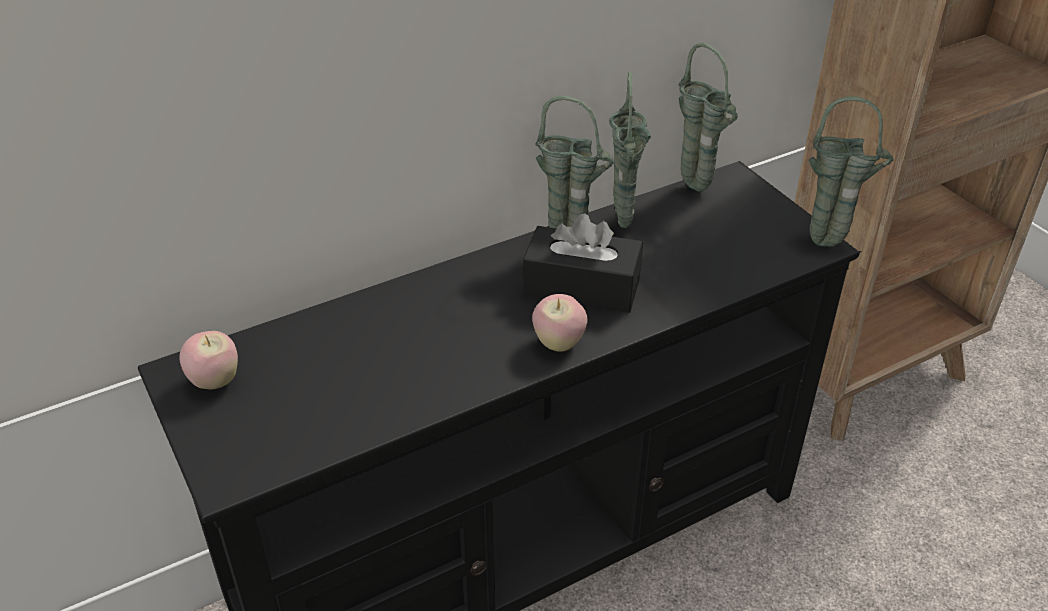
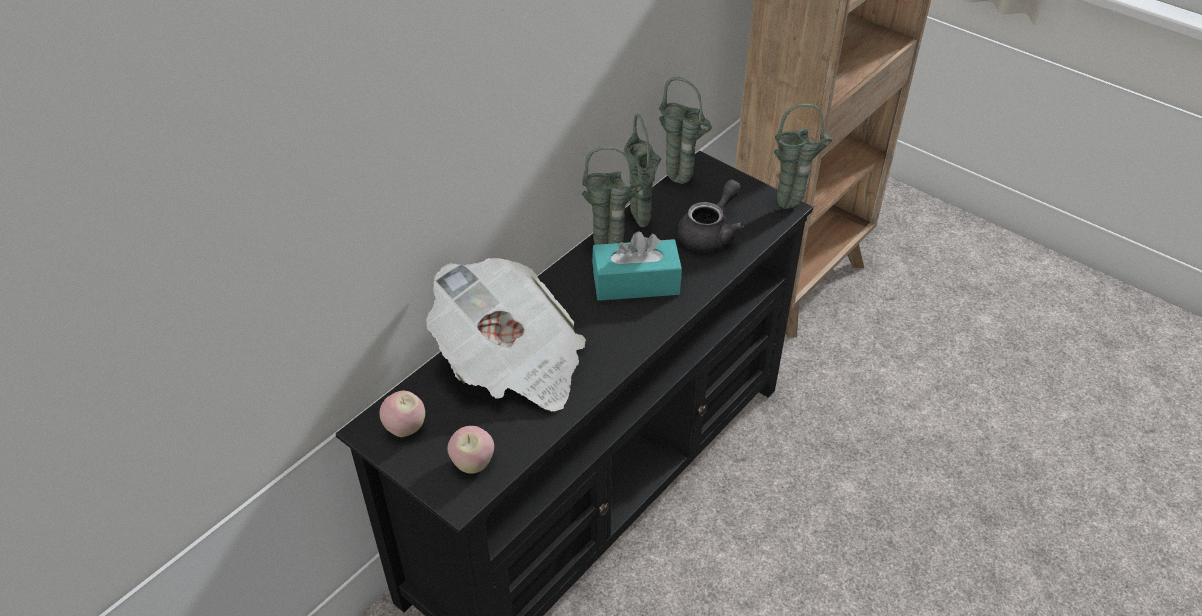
camera: 20 degrees left, 5 degrees up
black tissue box [523,213,643,313] -> turquoise tissue box [592,231,682,301]
apple [532,294,587,352] -> apple moved to [447,426,494,474]
none -> newspaper [426,258,586,412]
none -> grey teapot [677,179,744,252]

